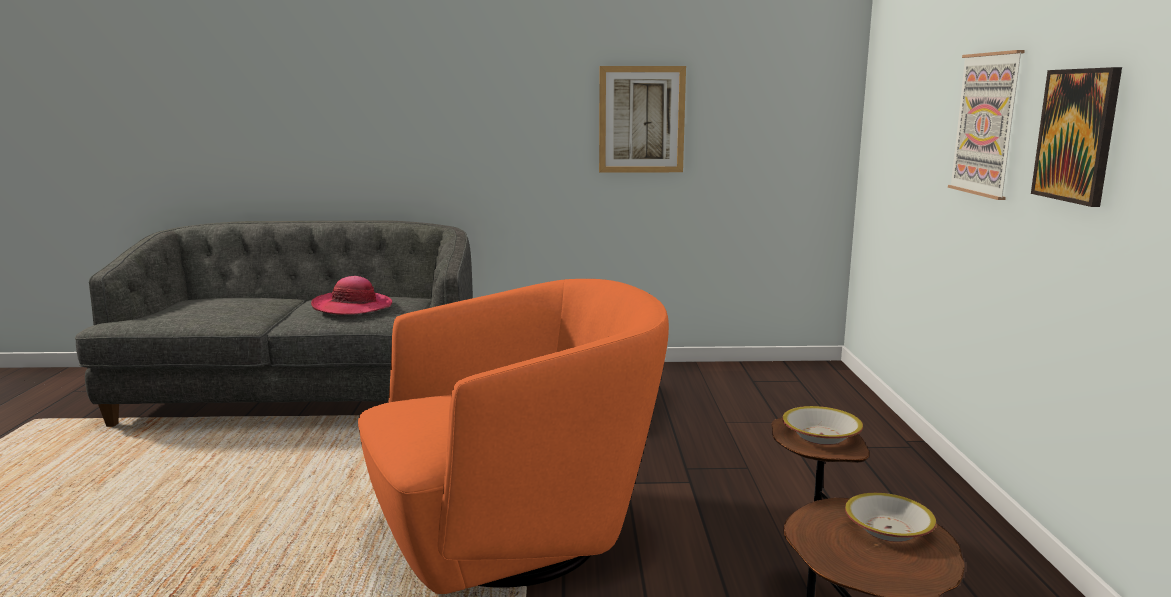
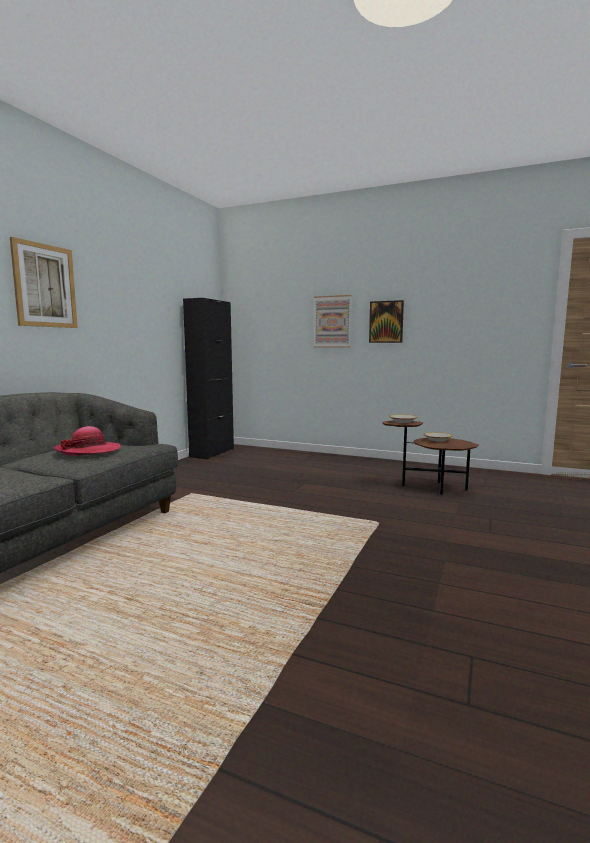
camera: 65 degrees left, 5 degrees down
orange armchair [358,279,669,594] -> none
picture [599,66,686,173] -> picture moved to [10,237,78,328]
none -> black cabinet [183,298,234,459]

